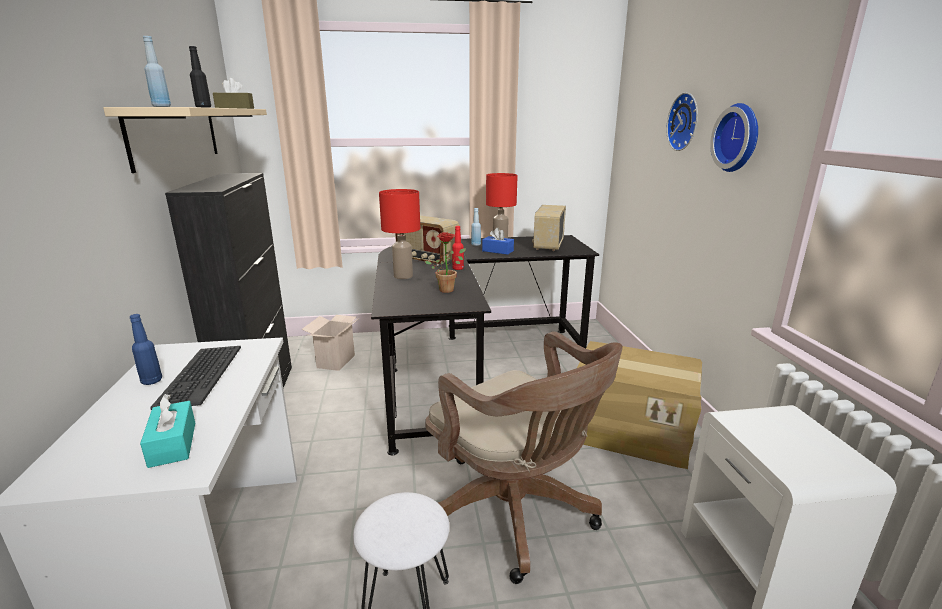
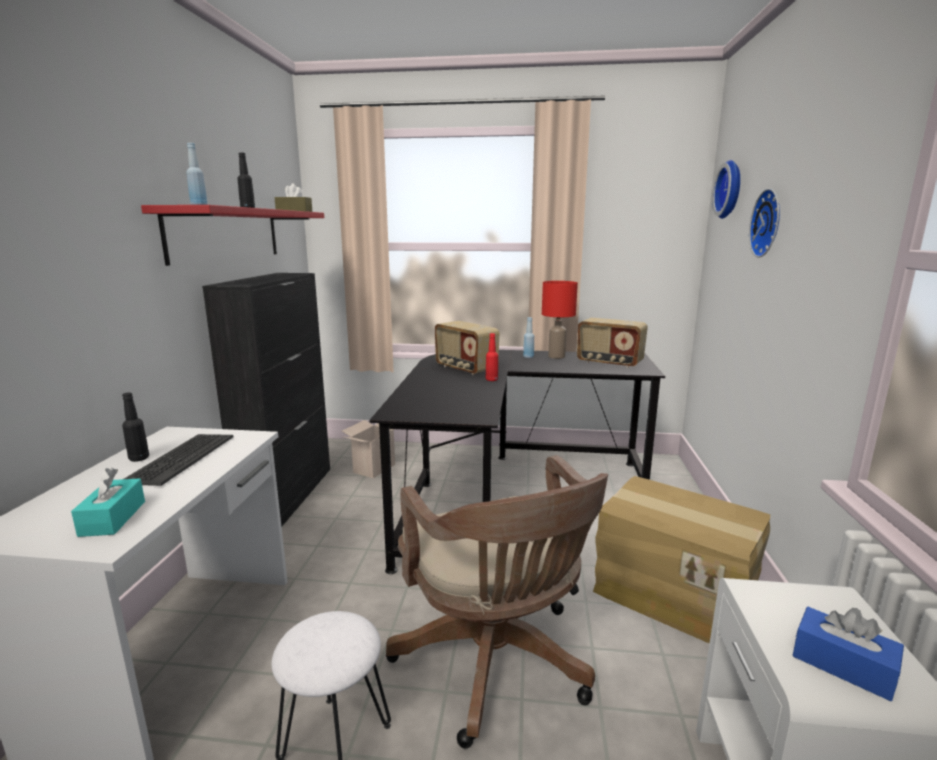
camera: 15 degrees right, 5 degrees down
beige shelf [103,107,267,173] -> red shelf [141,205,324,266]
blue bottle [130,314,162,385] -> black bottle [122,392,149,462]
red table lamp [379,189,420,279] -> none
potted plant [425,232,466,293] -> none
blue tissue box [482,228,514,255] -> blue tissue box moved to [792,607,904,701]
radio [532,205,566,251] -> radio turned 90 degrees counterclockwise [577,318,648,368]
wall clock [710,103,758,172] -> wall clock moved to [712,160,740,219]

